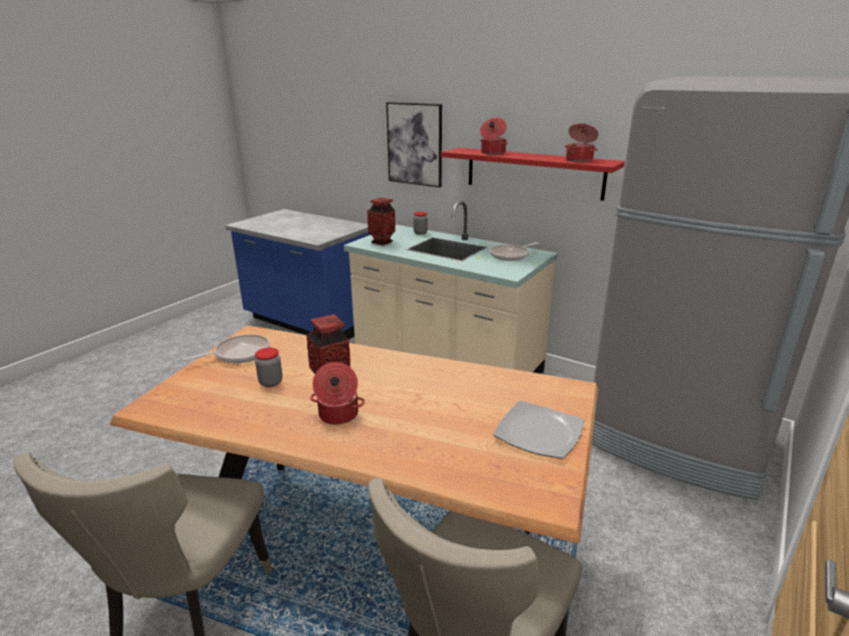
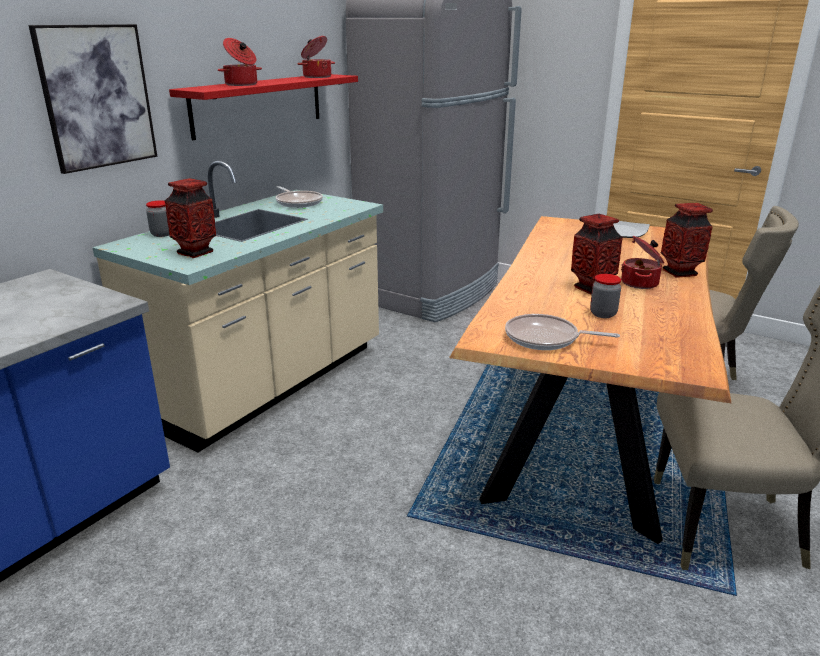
camera: 90 degrees left, 0 degrees up
frying pan [183,334,270,363] -> frying pan turned 45 degrees counterclockwise [505,314,620,350]
none -> vase [661,203,713,278]

